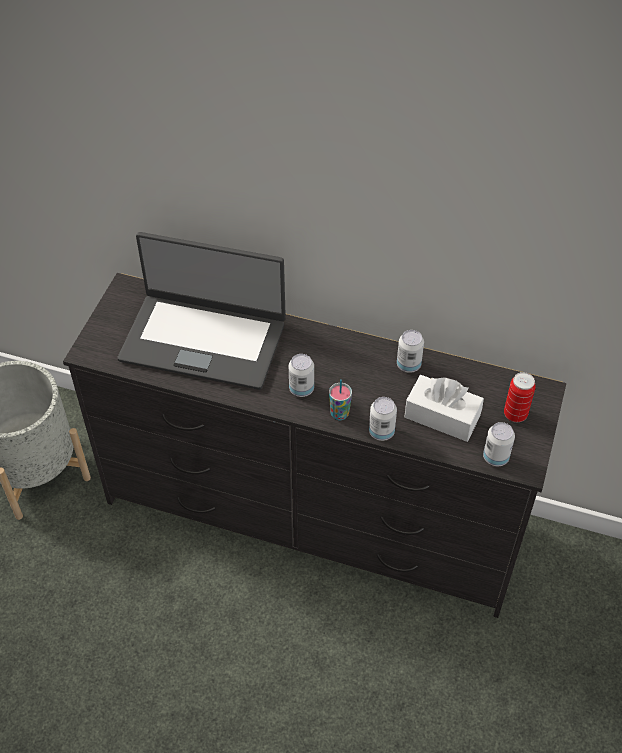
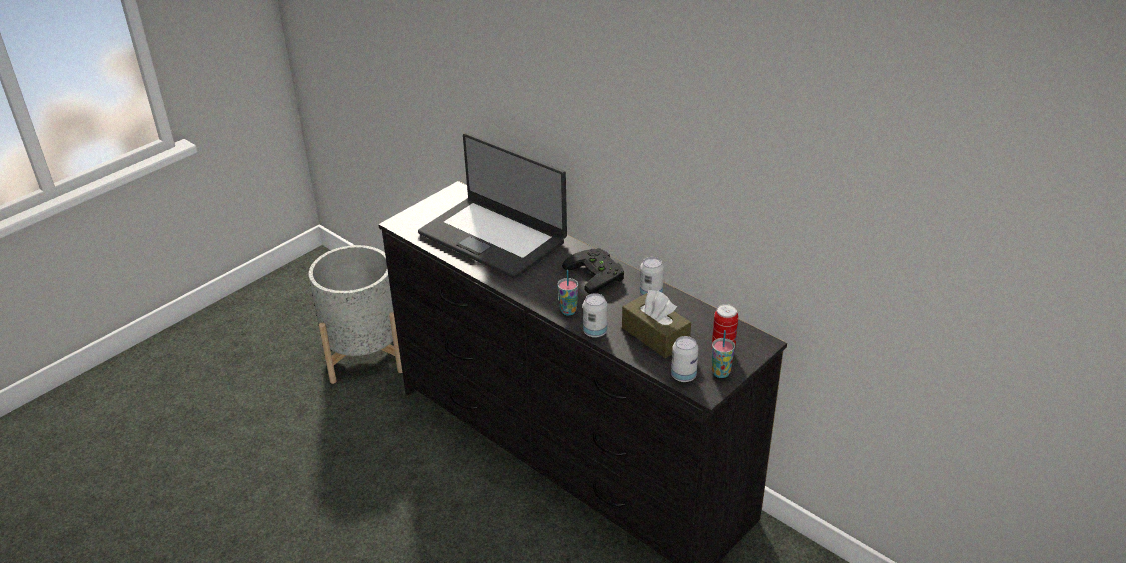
camera: 25 degrees right, 15 degrees down
can [289,354,314,397] -> none
white tissue box [404,375,484,442] -> brown tissue box [622,290,691,359]
none -> black game controller [562,248,624,294]
none -> cup [712,330,735,378]

